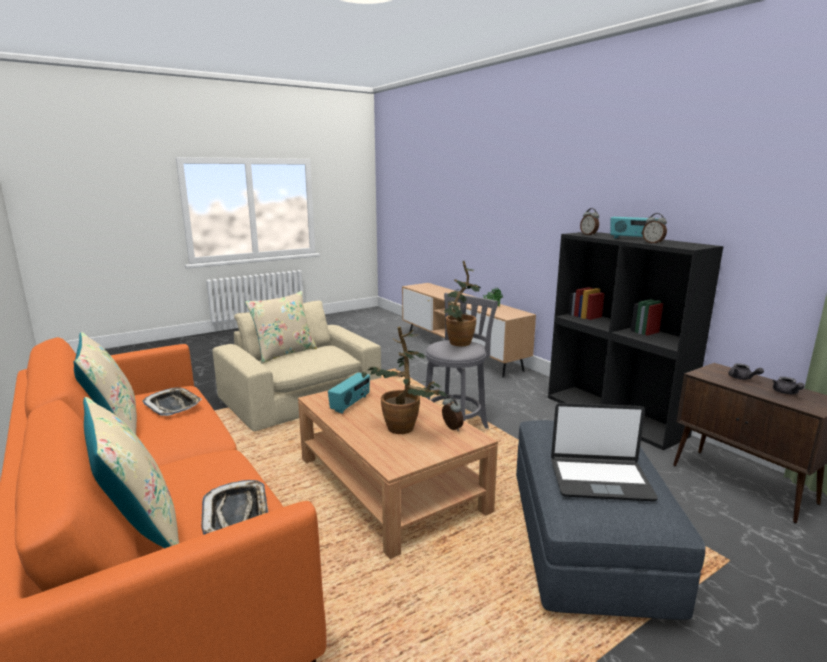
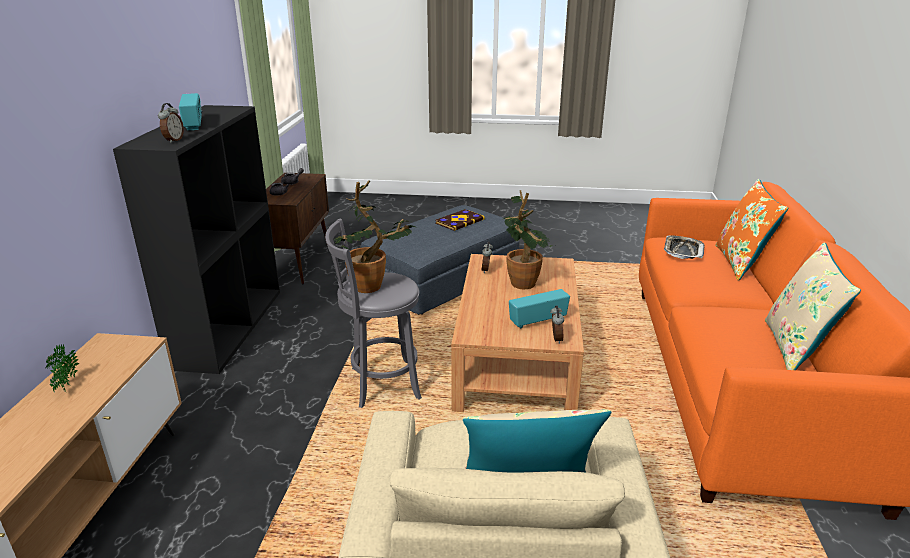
camera: 140 degrees left, 10 degrees up
beige pillow [83,397,179,548] -> orange pillow [715,179,788,281]
tray [143,387,202,416] -> none
laptop [551,403,658,502] -> book [435,209,485,231]
alarm clock [642,213,667,244] -> alarm clock moved to [550,306,564,344]

